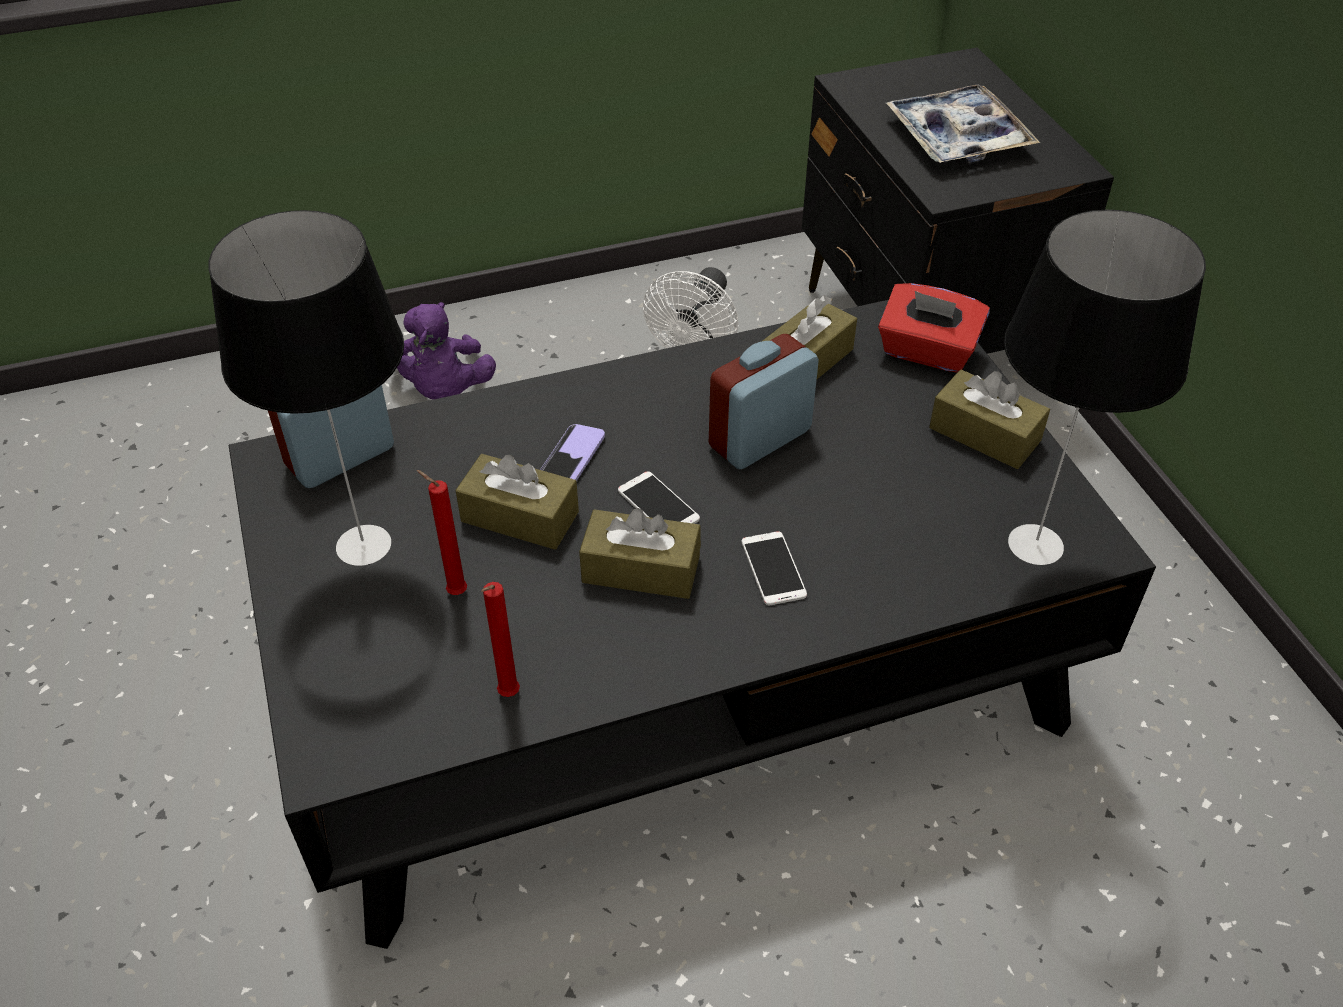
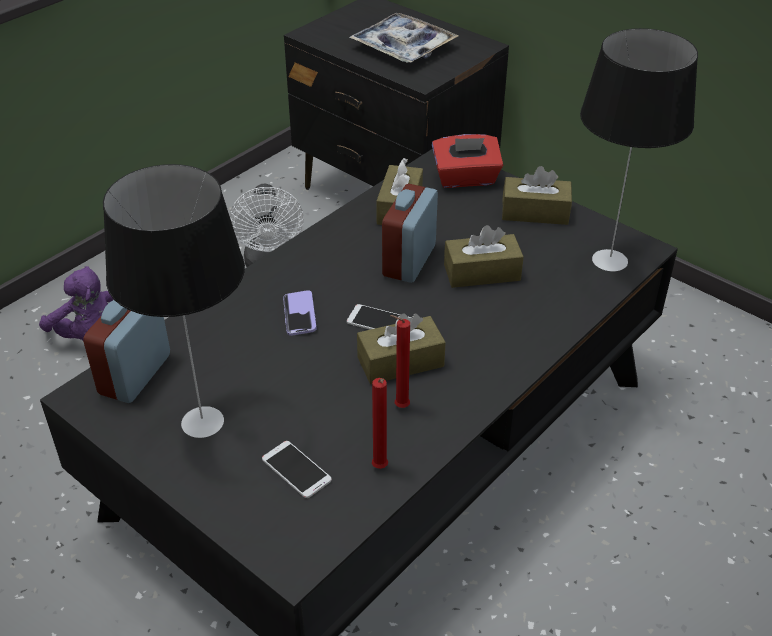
camera: 30 degrees left, 5 degrees down
red candle [417,470,467,595] -> red candle moved to [390,315,410,408]
brown tissue box [456,454,579,550] -> brown tissue box moved to [444,225,524,288]
phone [741,531,807,605] -> phone moved to [262,441,332,498]

